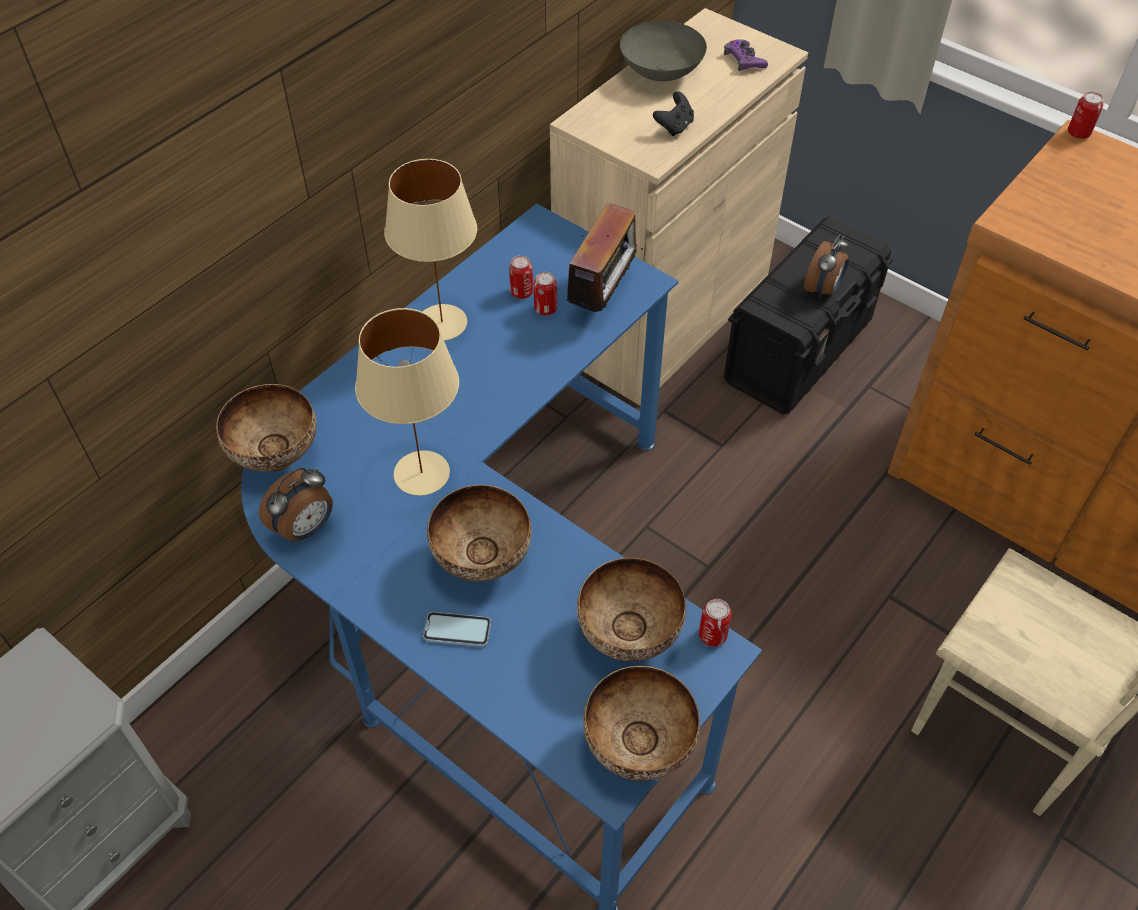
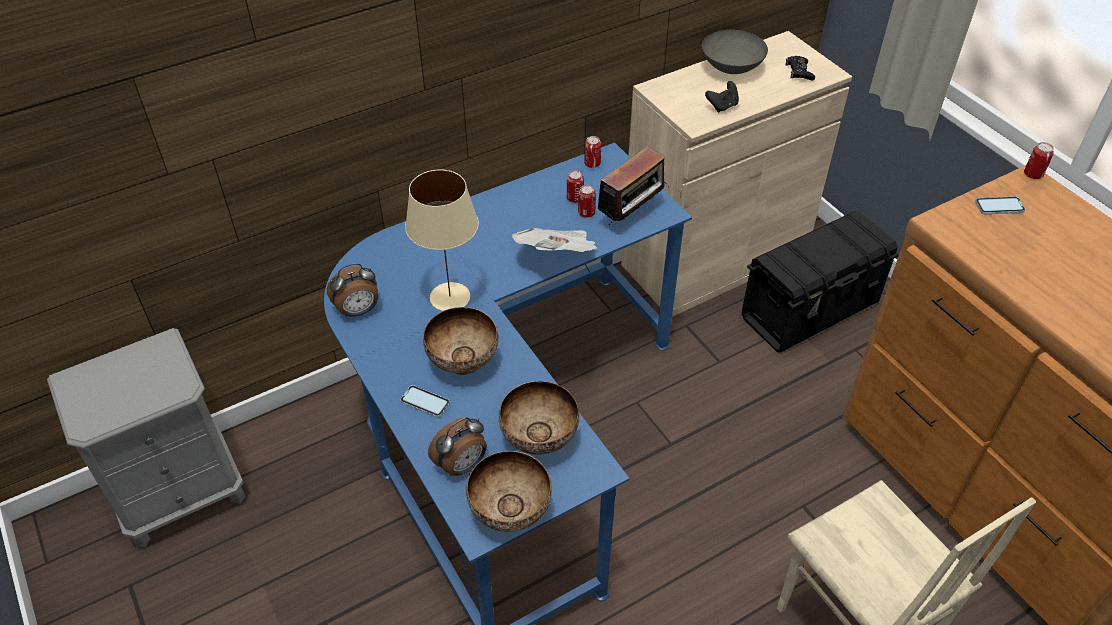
camera: 20 degrees right, 5 degrees down
bowl [216,384,317,471] -> none
beige table lamp [384,159,477,341] -> none
can [699,599,732,647] -> can moved to [584,136,601,168]
purple game controller [724,39,768,71] -> black game controller [785,56,815,81]
alarm clock [804,234,849,298] -> alarm clock moved to [428,417,487,476]
none -> newspaper [512,228,598,252]
none -> phone [975,196,1025,214]

